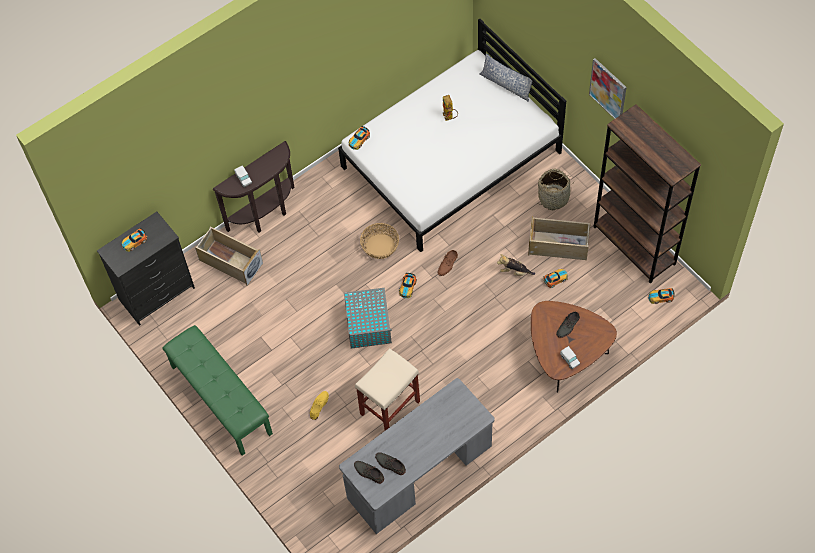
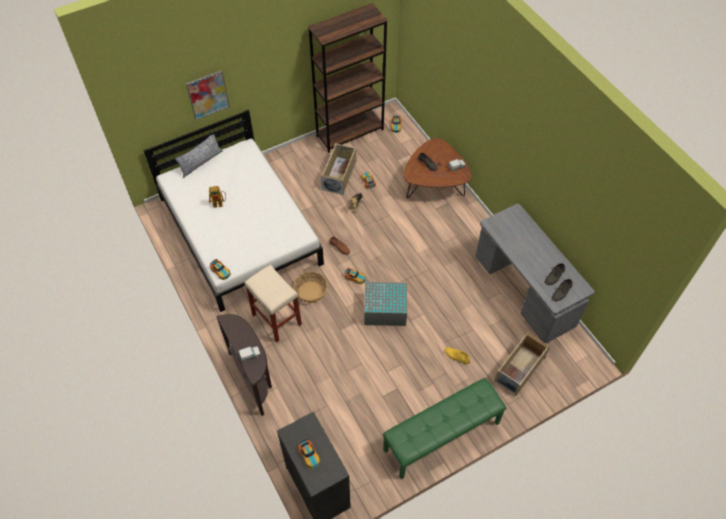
camera: 85 degrees left, 5 degrees down
beige storage box [195,226,263,286] -> beige storage box moved to [494,331,550,396]
beige stool [355,348,420,431] -> beige stool moved to [244,265,302,342]
basket [538,168,572,210] -> none
picture [589,58,627,119] -> picture moved to [186,70,229,120]

